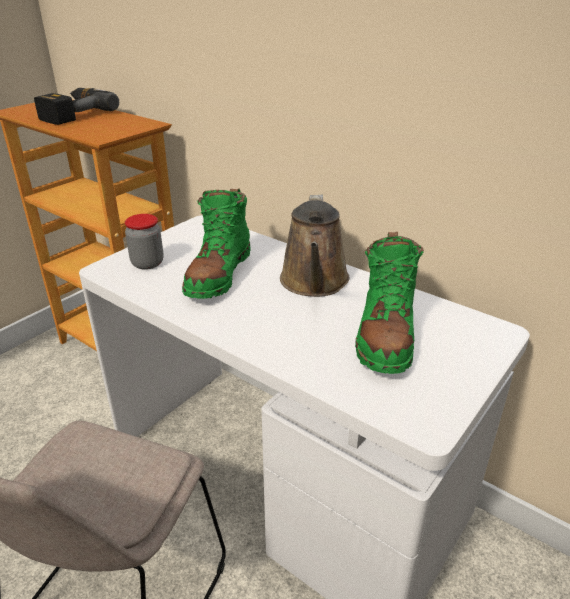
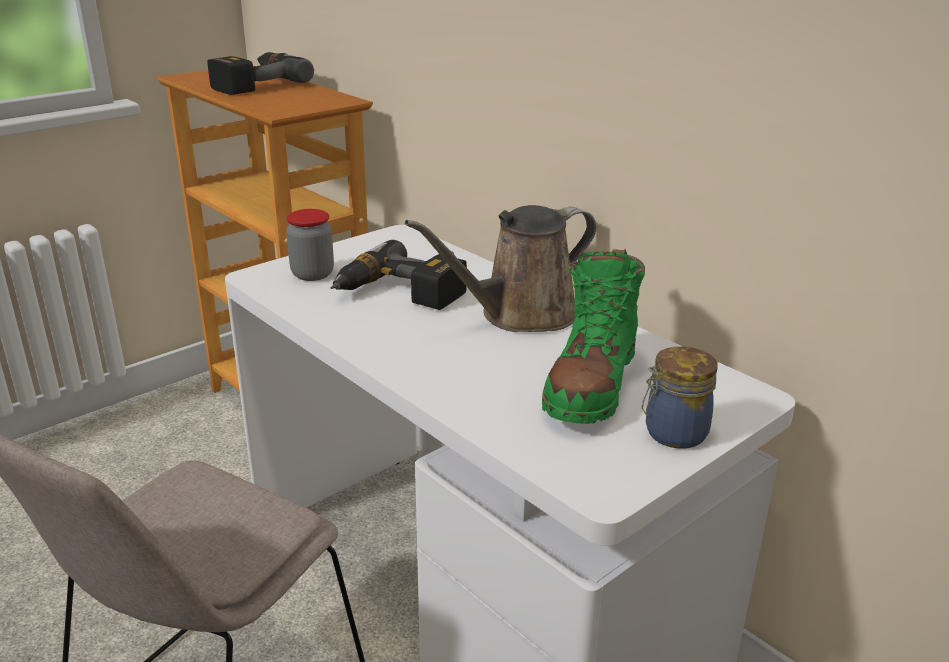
camera: 10 degrees right, 5 degrees down
green boot [182,188,251,299] -> power drill [331,240,467,310]
brown watering can [280,195,350,297] -> brown watering can turned 45 degrees clockwise [405,205,596,332]
none -> jar [642,346,718,449]

